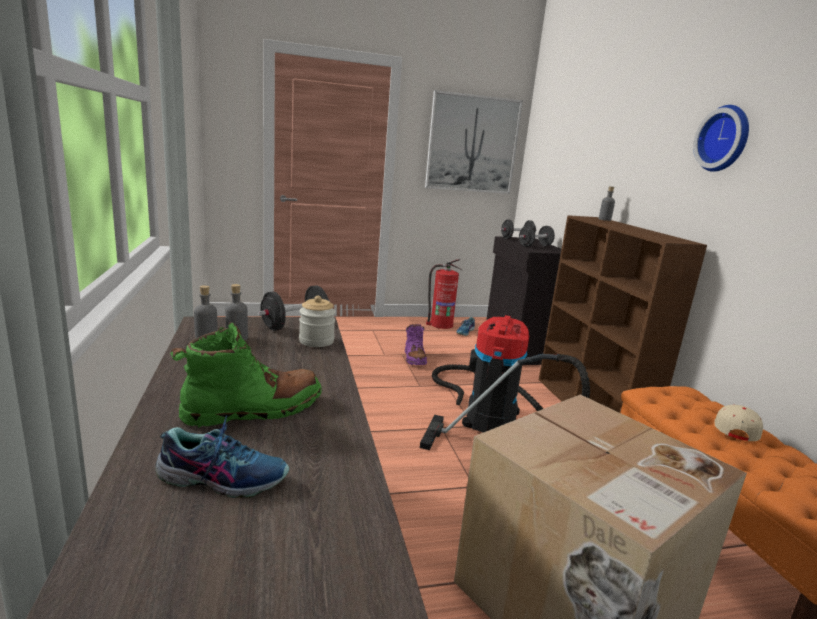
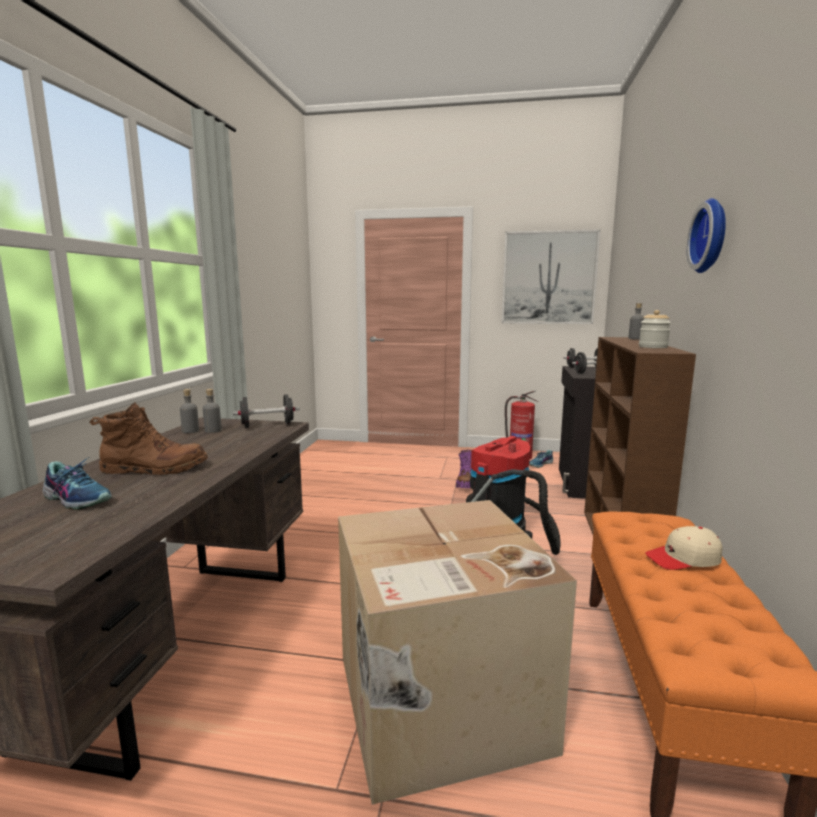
camera: 25 degrees right, 5 degrees down
green boot [170,322,322,428] -> brown boot [90,402,208,475]
jar [299,296,336,347] -> jar moved to [639,310,671,348]
beige cap [714,404,763,441] -> beige cap turned 150 degrees counterclockwise [645,526,722,570]

